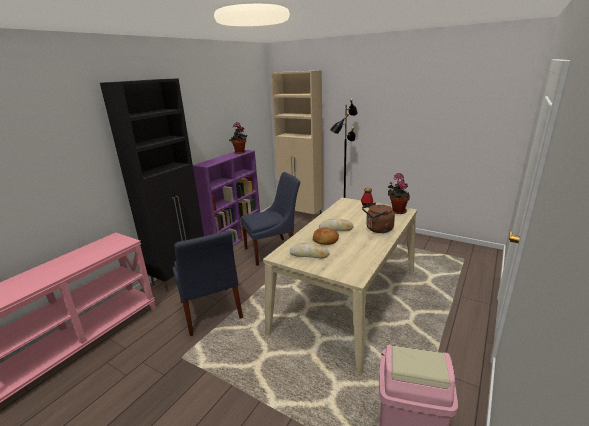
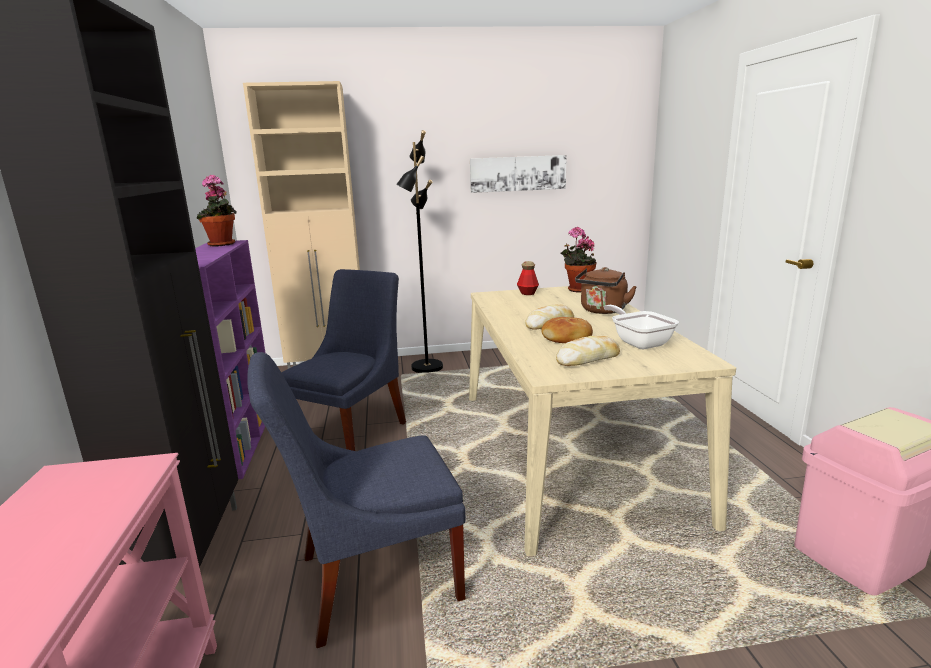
camera: 40 degrees left, 5 degrees down
blue chair [173,230,243,336] -> blue chair turned 135 degrees clockwise [247,352,466,648]
none -> picture [470,155,567,193]
none -> frying pan [603,305,679,349]

